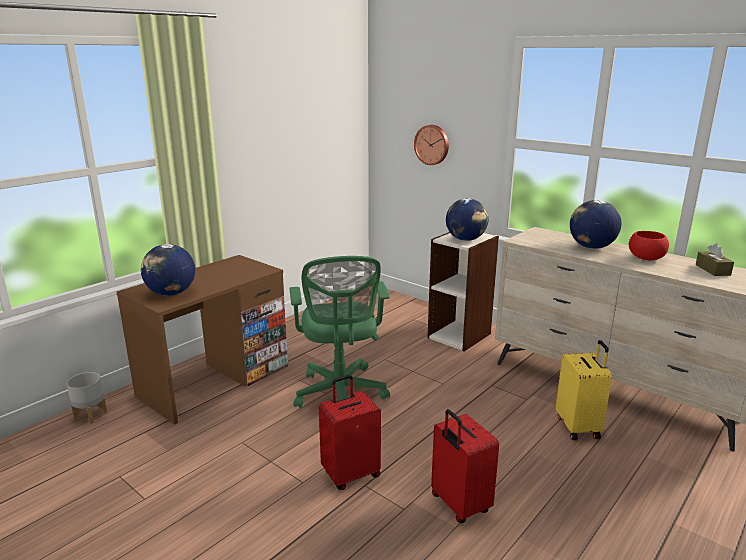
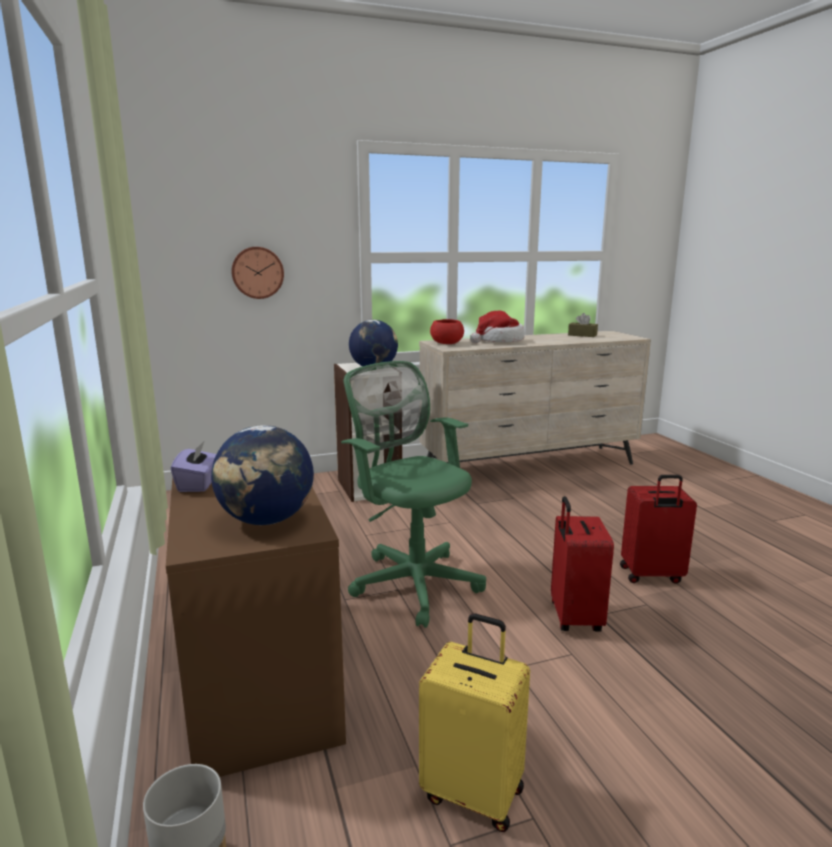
camera: 60 degrees left, 5 degrees down
green office chair [289,256,390,408] -> green office chair turned 150 degrees counterclockwise [341,361,486,628]
yellow suitcase [556,340,612,440] -> yellow suitcase moved to [419,613,530,832]
globe [570,200,621,249] -> hat [470,311,525,343]
red bowl [629,231,669,260] -> red bowl moved to [430,319,464,344]
none -> purple tissue box [171,442,216,492]

